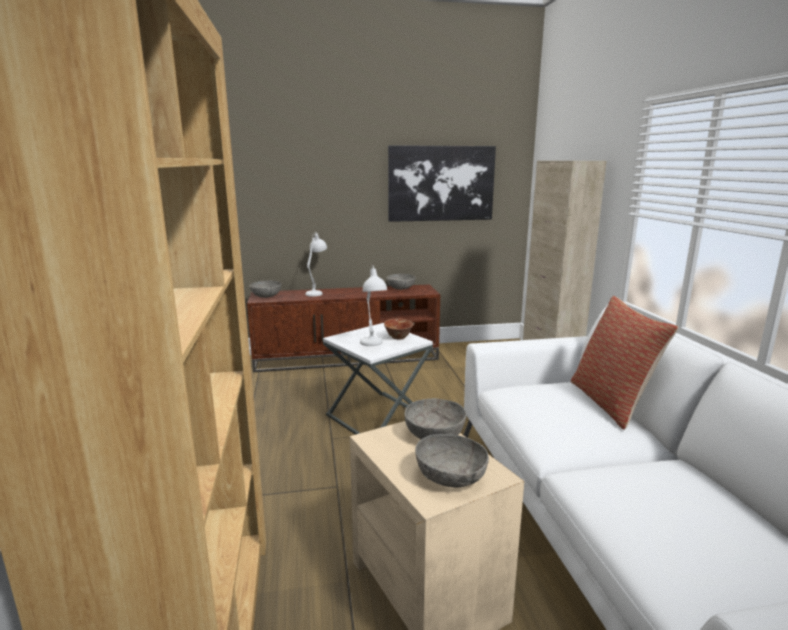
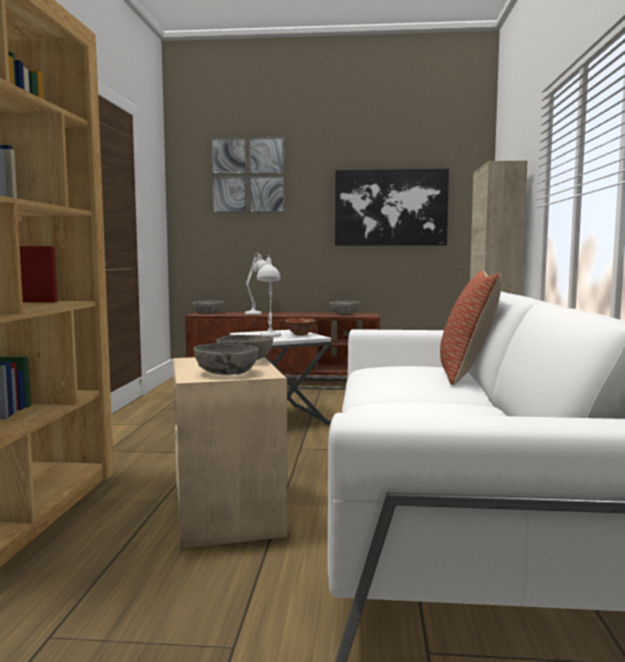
camera: 15 degrees right, 10 degrees down
none -> picture [211,137,285,213]

